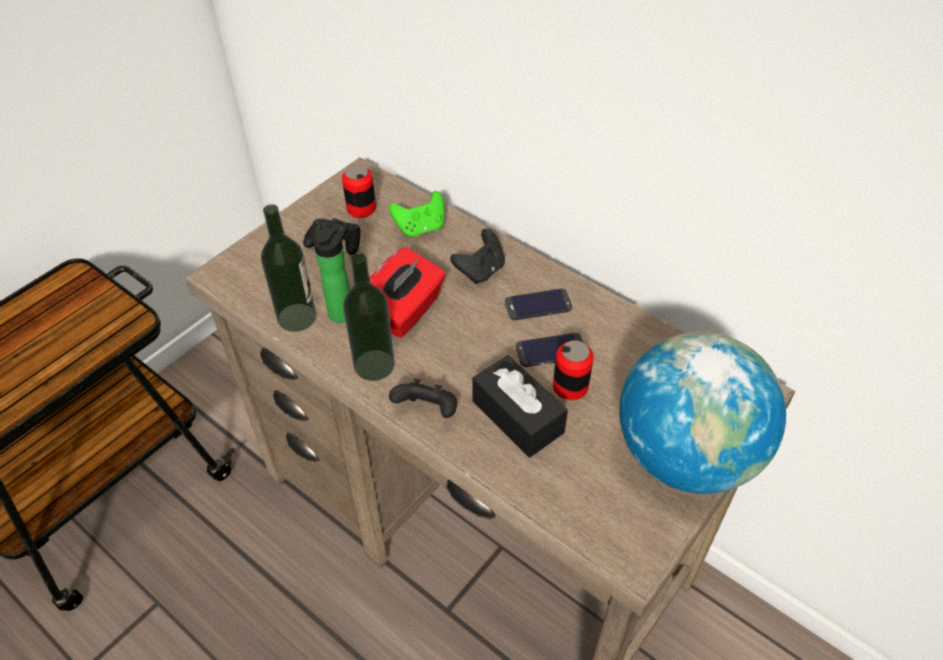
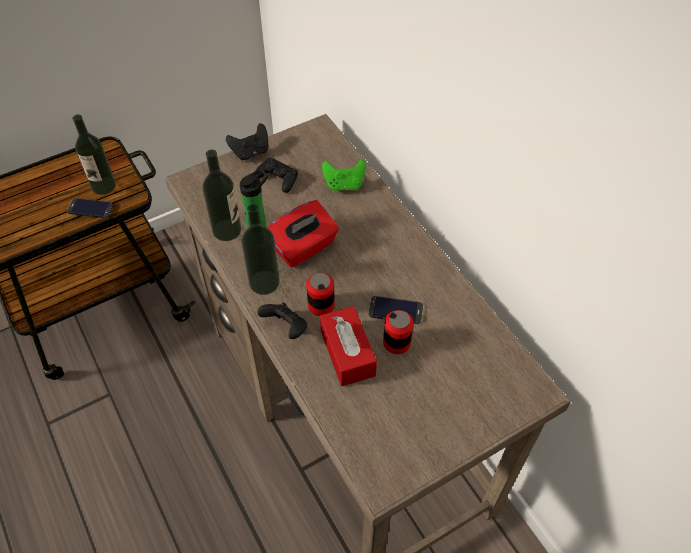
camera: 20 degrees right, 5 degrees up
can [342,165,376,218] -> can moved to [306,273,335,316]
black game controller [450,229,505,284] -> black game controller moved to [226,123,268,161]
black tissue box [472,355,568,457] -> red tissue box [320,306,377,386]
phone [505,288,573,320] -> phone moved to [67,198,113,218]
globe [619,332,786,494] -> none
none -> bottle [73,114,116,195]

